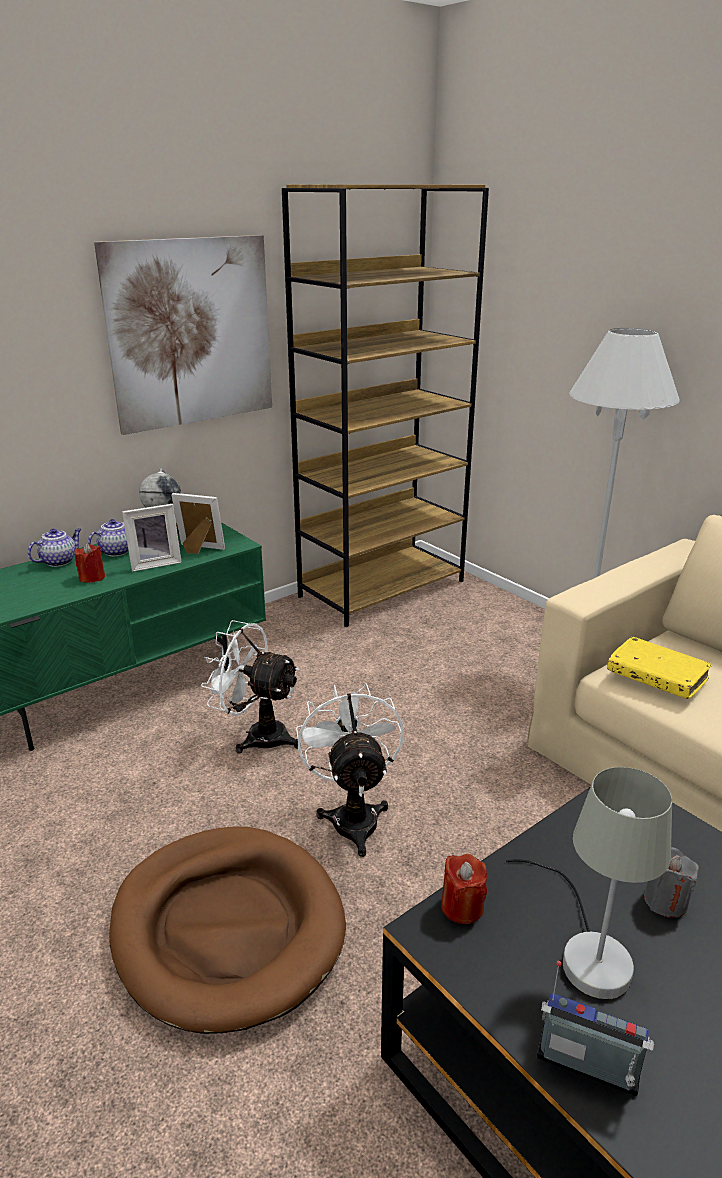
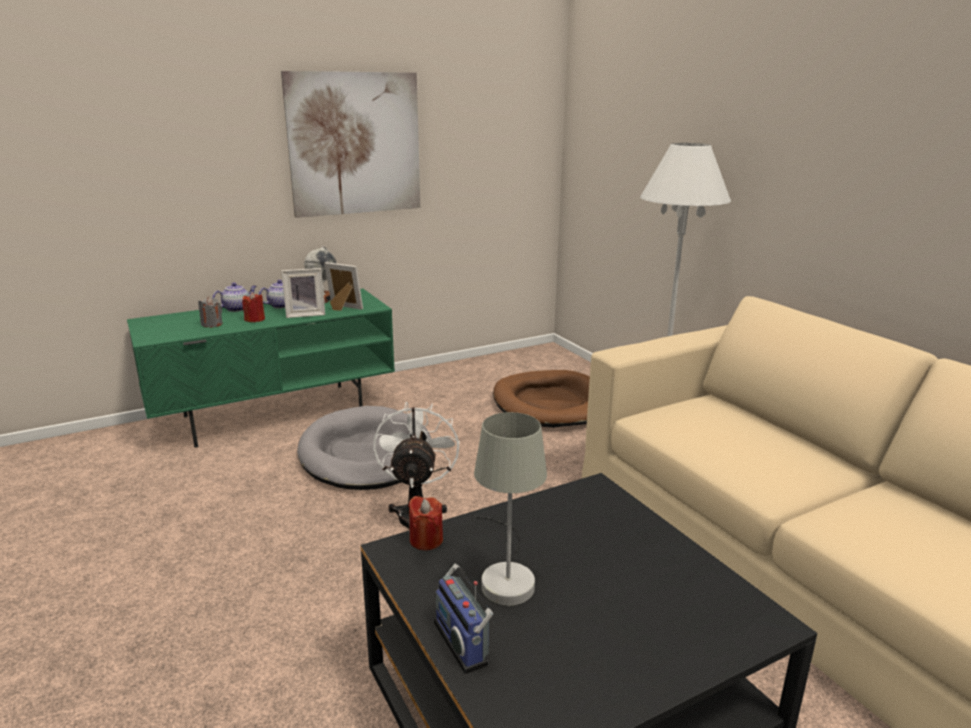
camera: 10 degrees right, 5 degrees down
brown dog bed [109,826,346,1034] -> brown dog bed moved to [493,370,590,428]
white fan [201,620,300,754] -> grey dog bed [297,406,431,490]
brown bookcase [282,184,489,627] -> none
radio [537,961,654,1096] -> radio turned 150 degrees counterclockwise [434,564,493,674]
yellow book [607,637,711,699] -> none
grey candle [644,847,699,918] -> grey candle moved to [198,297,223,327]

